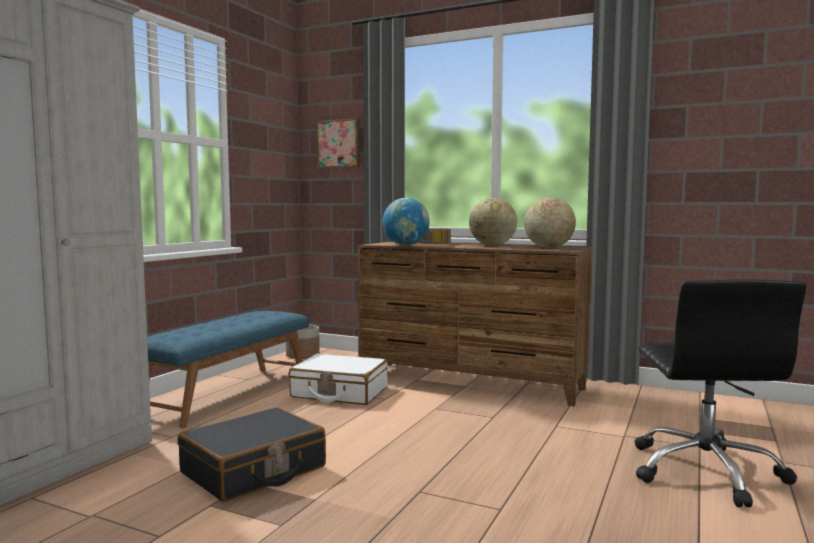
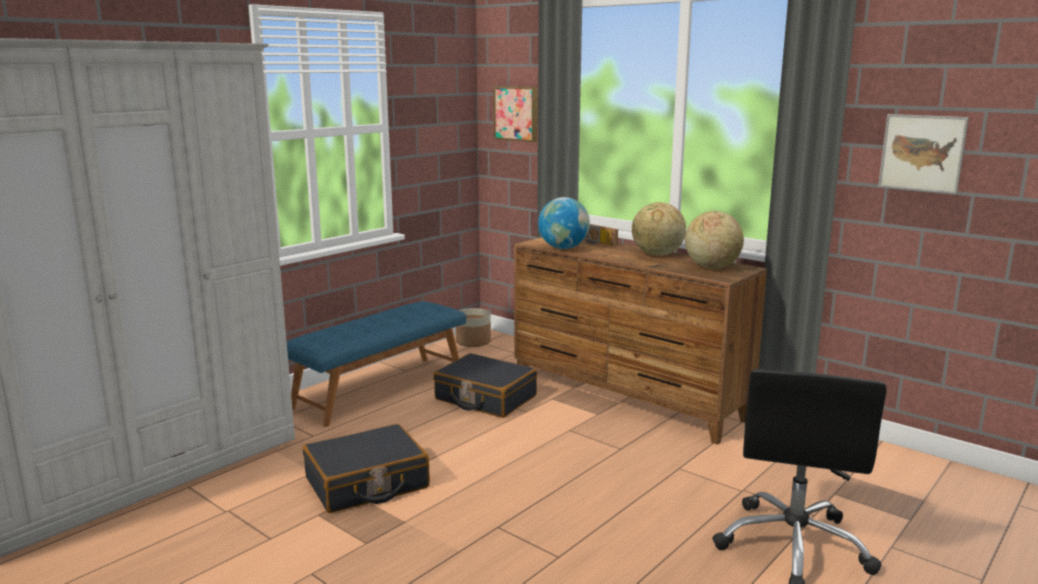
camera: 15 degrees right, 10 degrees up
white suitcase [289,354,388,405] -> black suitcase [433,353,537,418]
none -> picture [878,114,969,194]

